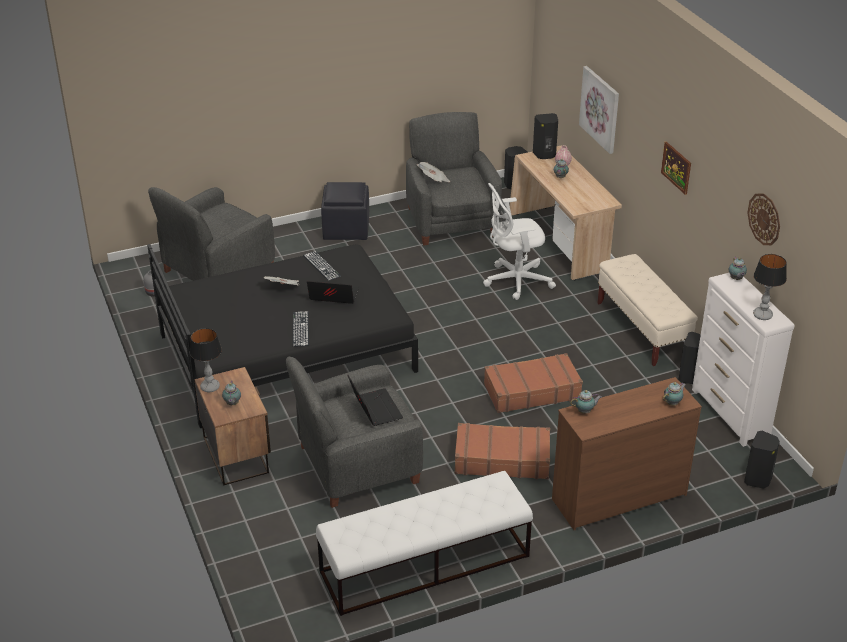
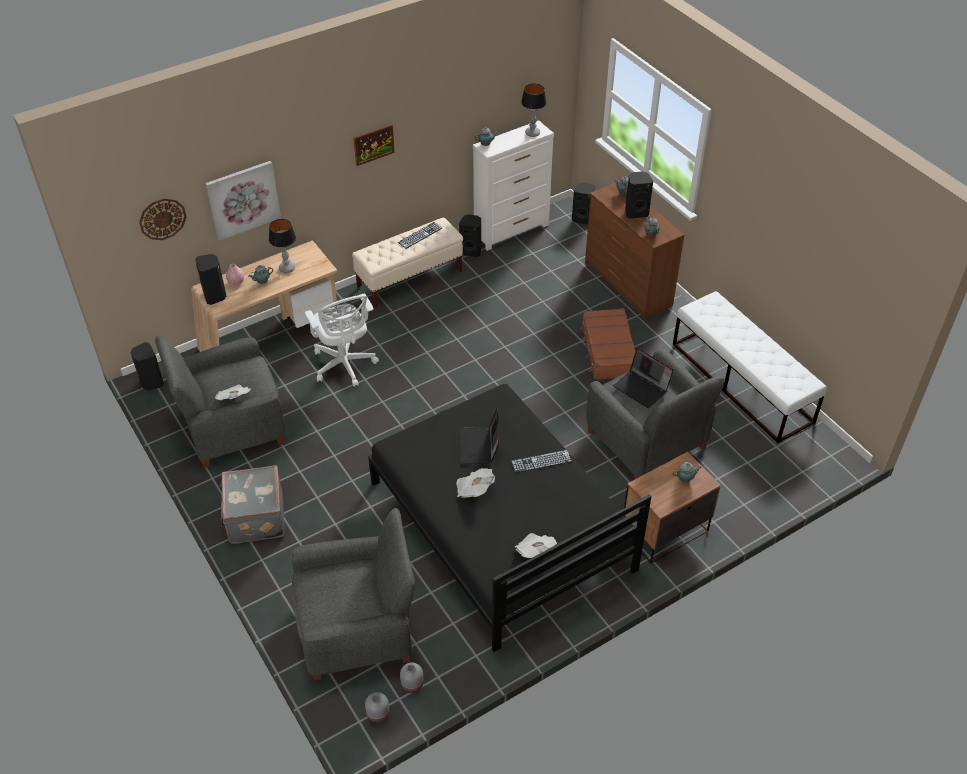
camera: 100 degrees left, 10 degrees up
grey armchair [148,187,275,281] -> grey armchair turned 45 degrees counterclockwise [291,508,415,680]
table lamp [190,328,222,392] -> table lamp moved to [269,219,296,273]
keyboard [303,251,341,281] -> keyboard moved to [398,222,442,249]
black ottoman [321,182,369,240] -> grey suitcase [220,465,285,544]
laptop [347,375,403,426] -> laptop turned 105 degrees counterclockwise [613,348,673,408]
brown suitcase [484,353,583,413] -> none
wall clock [747,193,780,245] -> wall clock moved to [139,198,187,240]
none -> grey vase [365,692,390,723]
none -> newspaper [515,533,557,558]
none -> black speaker [625,171,653,218]

